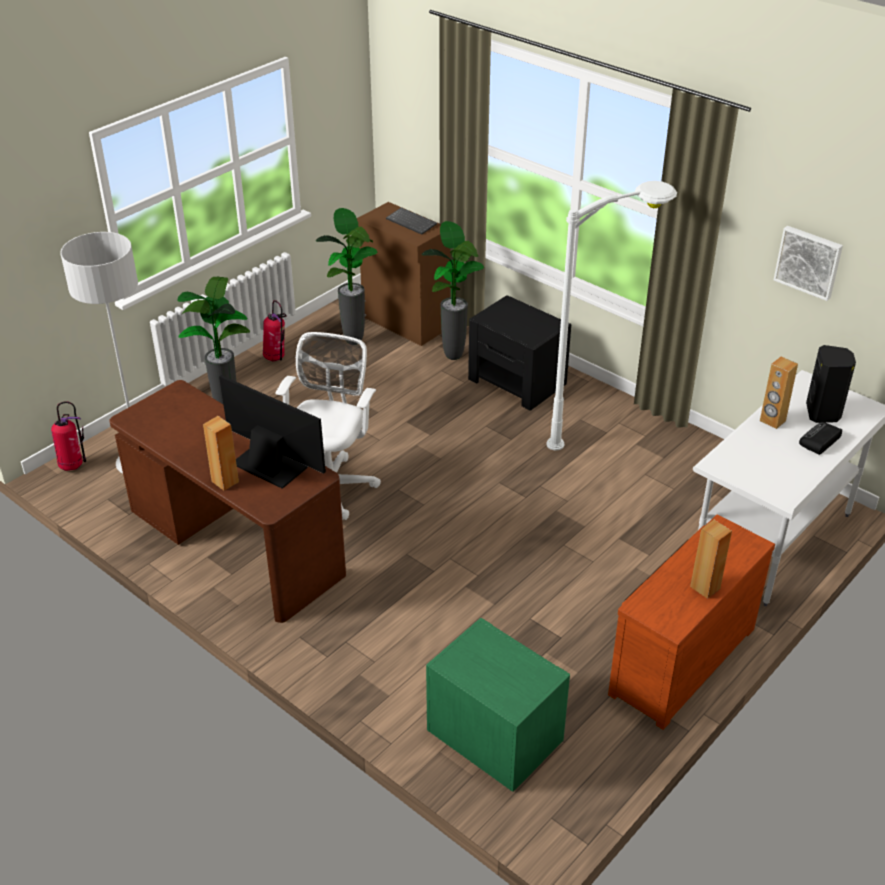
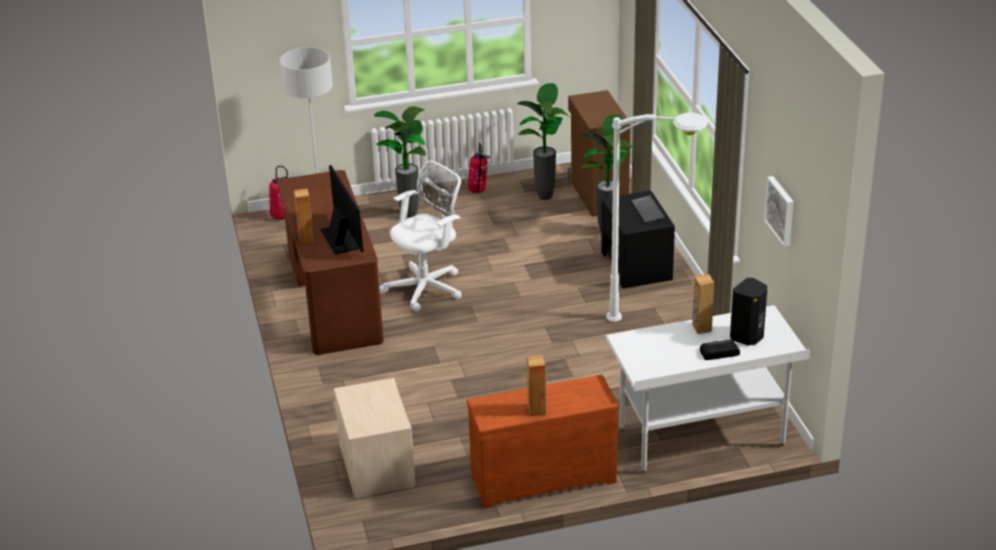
camera: 35 degrees right, 5 degrees down
keyboard [386,208,437,235] -> keyboard moved to [631,195,665,223]
green nightstand [426,618,570,792] -> beige nightstand [334,378,416,498]

